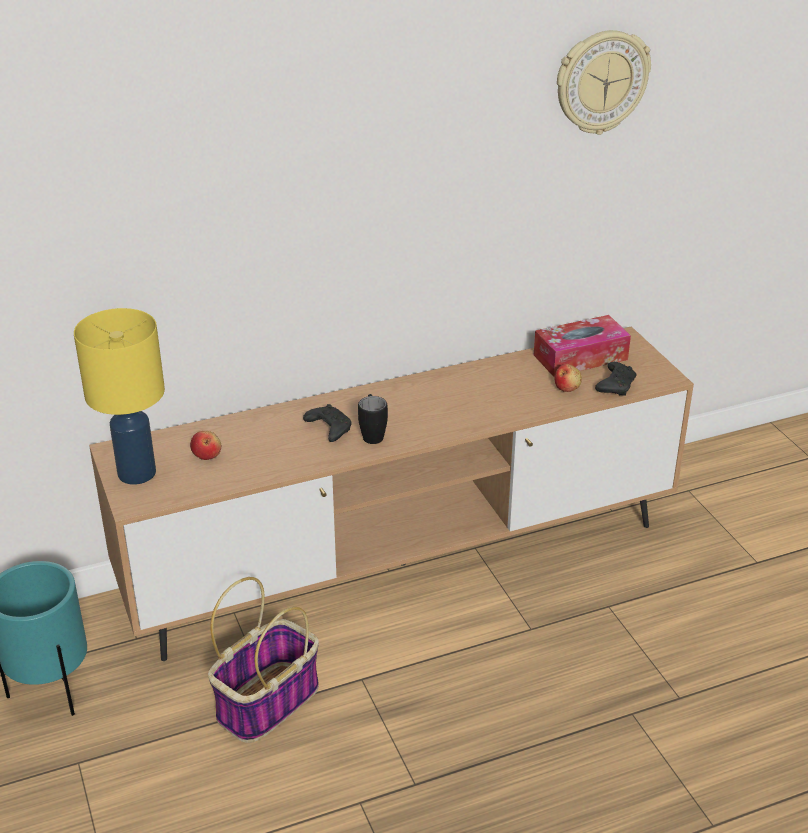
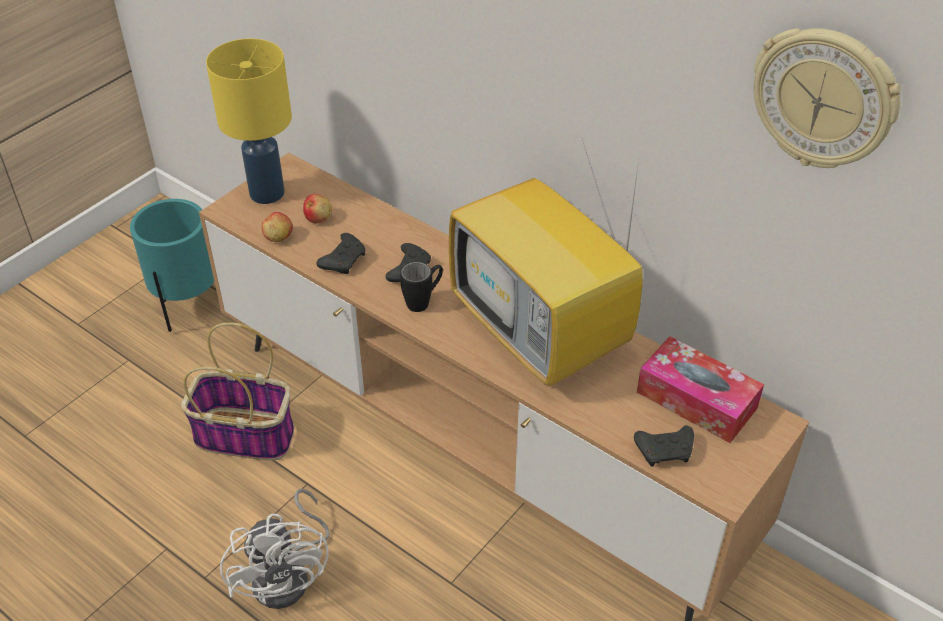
camera: 60 degrees right, 10 degrees up
apple [555,364,582,392] -> apple moved to [262,212,293,242]
none -> white fan [220,489,330,609]
none -> black game controller [316,233,365,274]
none -> television [449,137,643,387]

